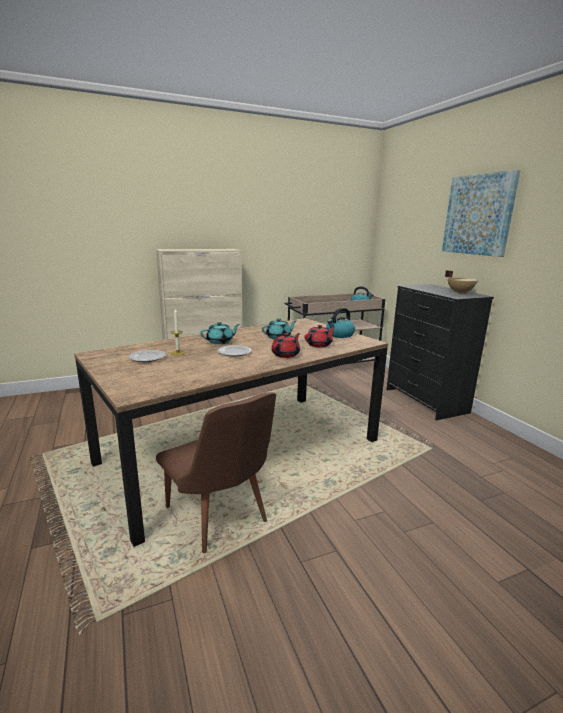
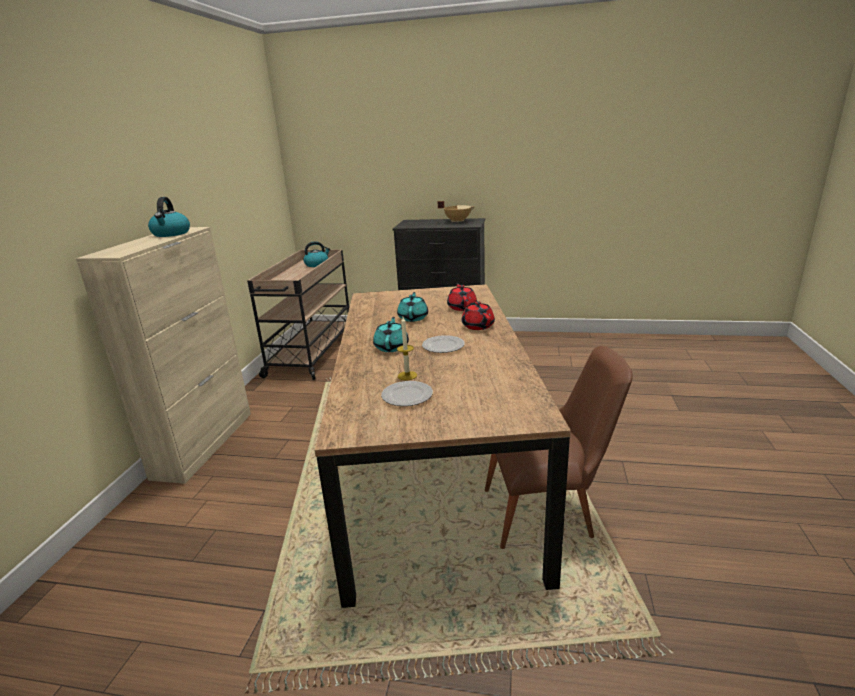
camera: 55 degrees left, 5 degrees up
kettle [326,308,355,338] -> kettle moved to [148,197,190,237]
picture [442,170,521,257] -> none

